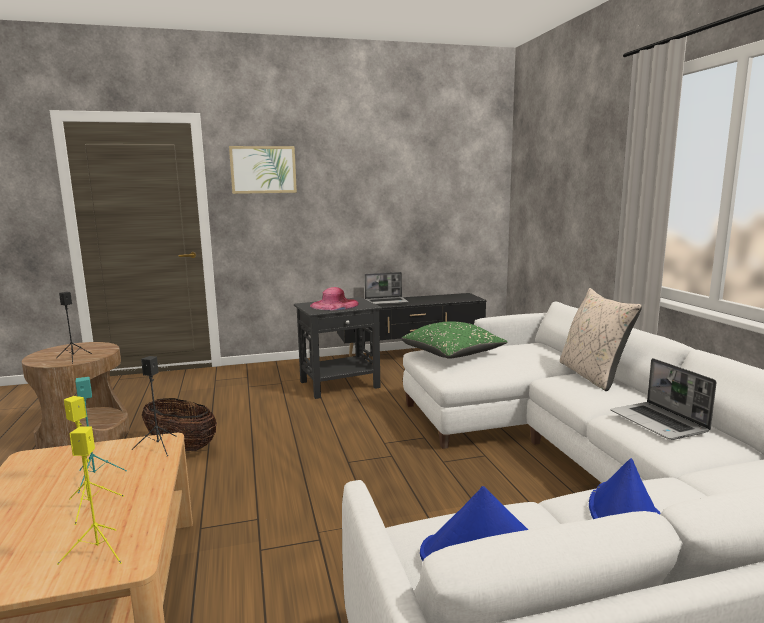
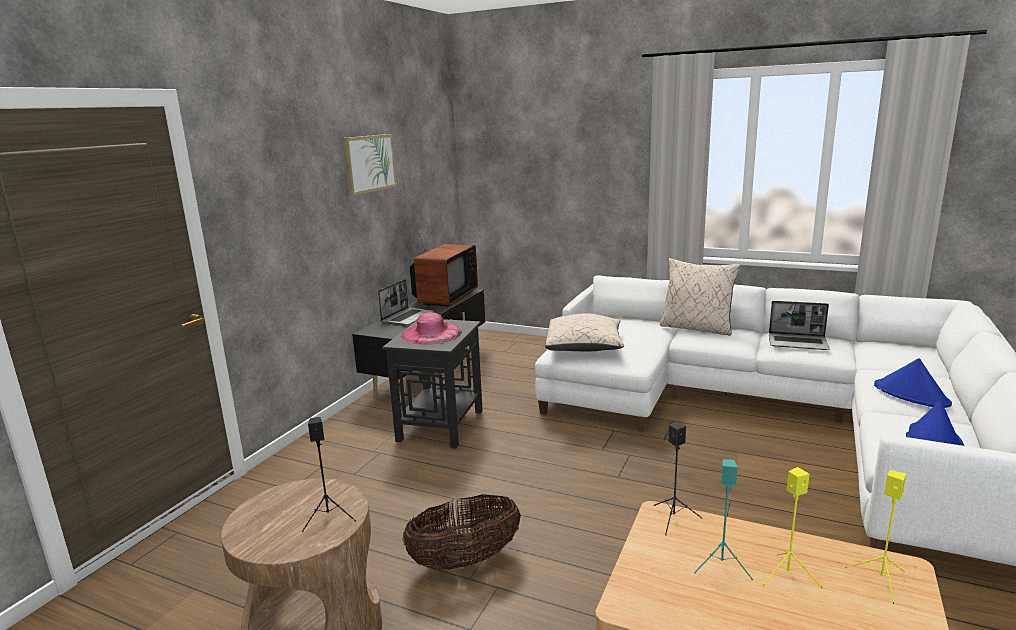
camera: 50 degrees left, 5 degrees up
picture [229,146,297,194] -> picture moved to [343,134,397,196]
green pillow [401,321,507,359] -> beige pillow [545,313,624,351]
none -> television [410,223,478,307]

